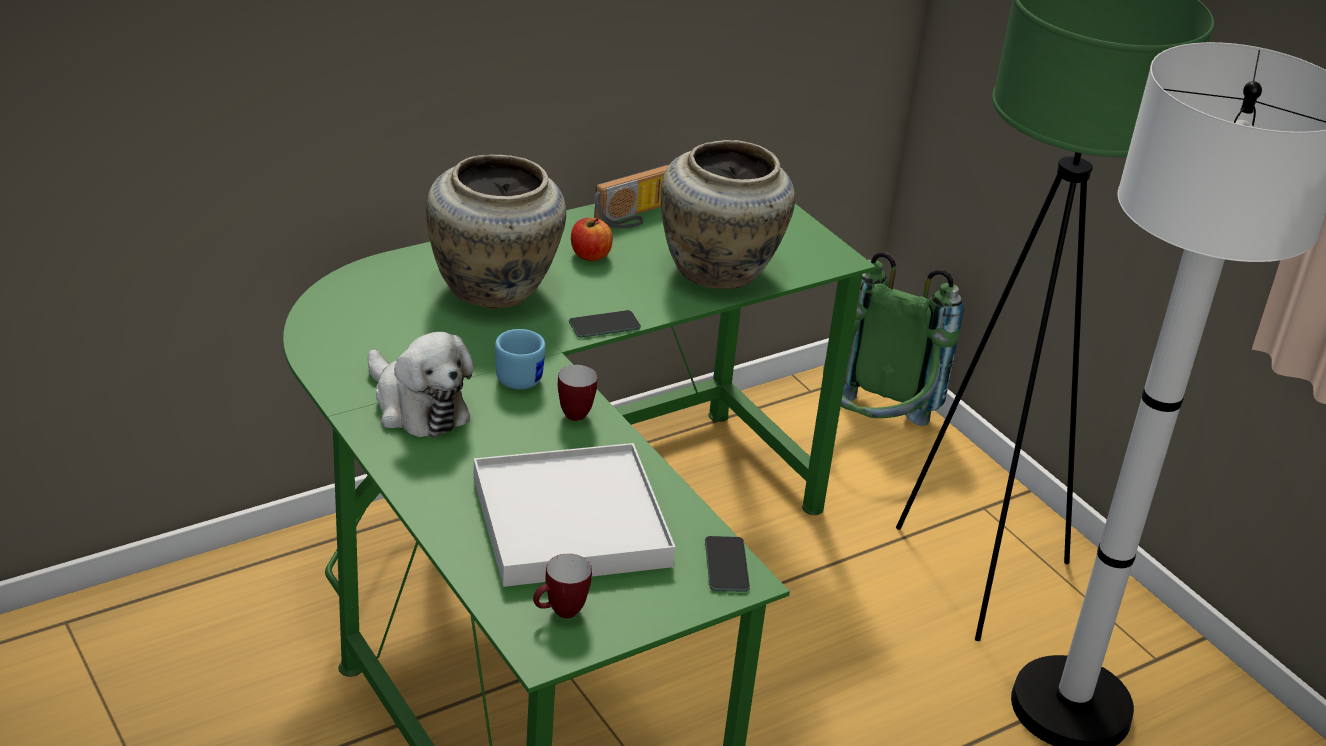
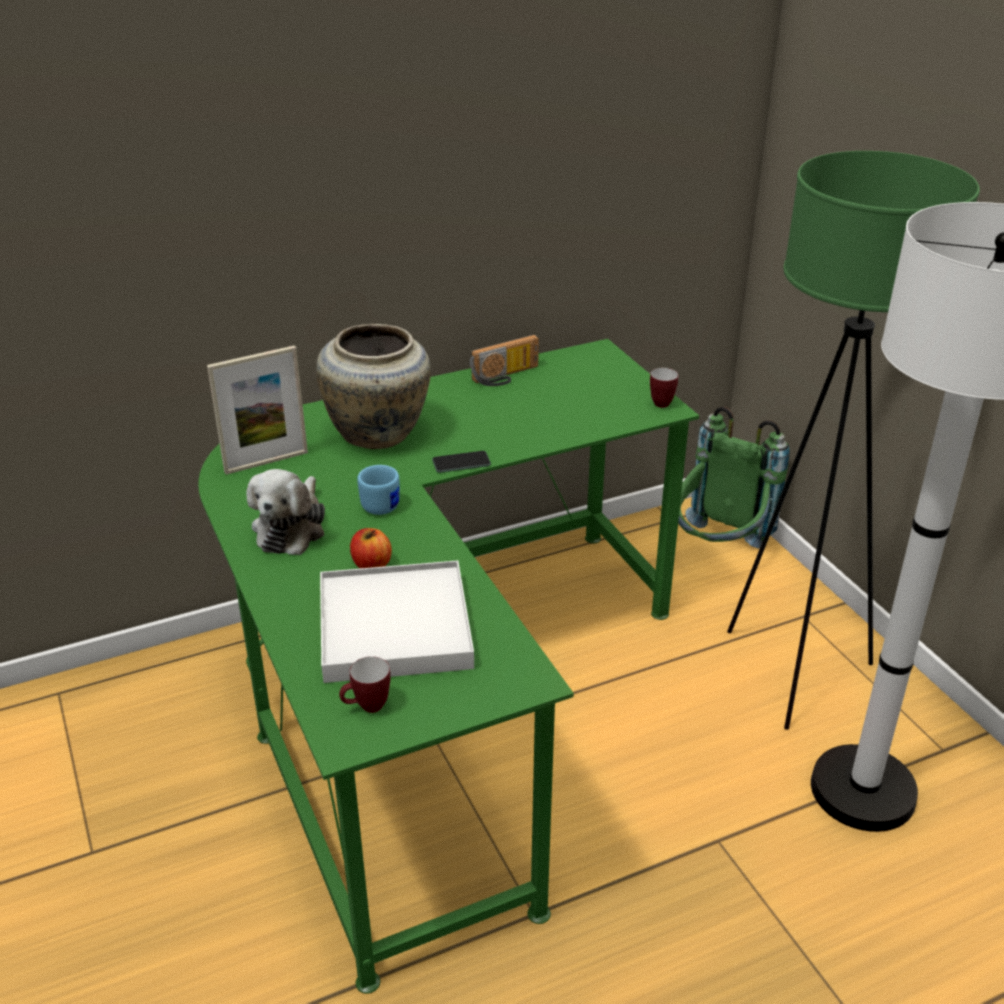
camera: 10 degrees right, 0 degrees up
plush toy [368,332,474,438] -> plush toy turned 45 degrees clockwise [247,469,325,555]
mug [558,365,598,421] -> mug moved to [650,368,678,408]
apple [571,218,613,261] -> apple moved to [350,528,392,568]
beige vase [660,140,795,289] -> none
phone [705,536,750,592] -> none
none -> picture frame [207,346,308,475]

